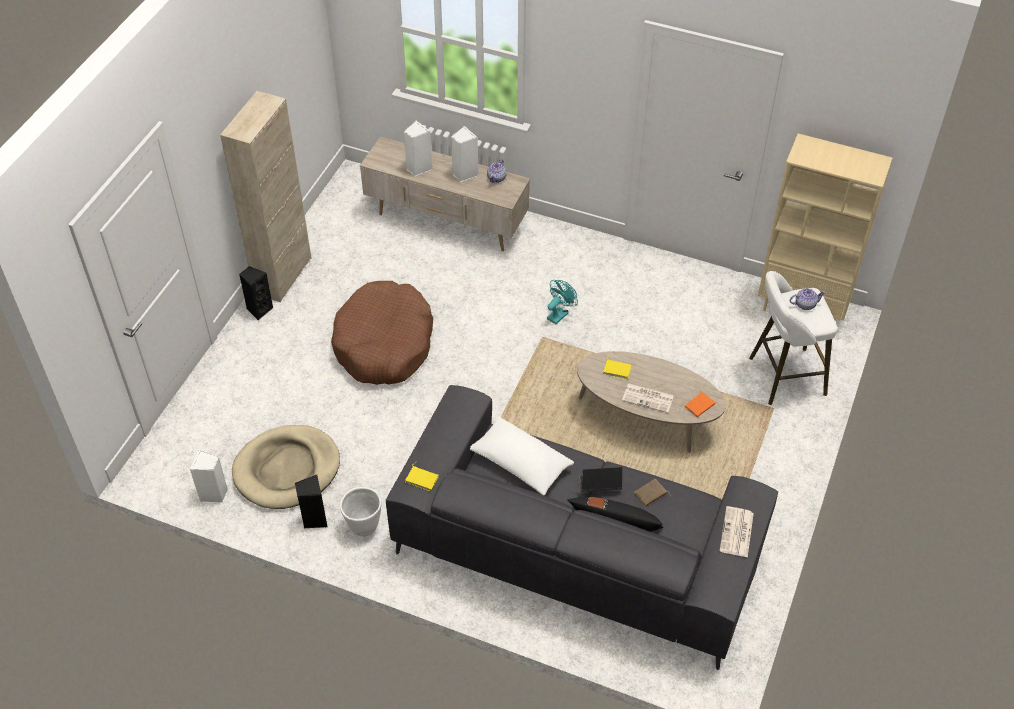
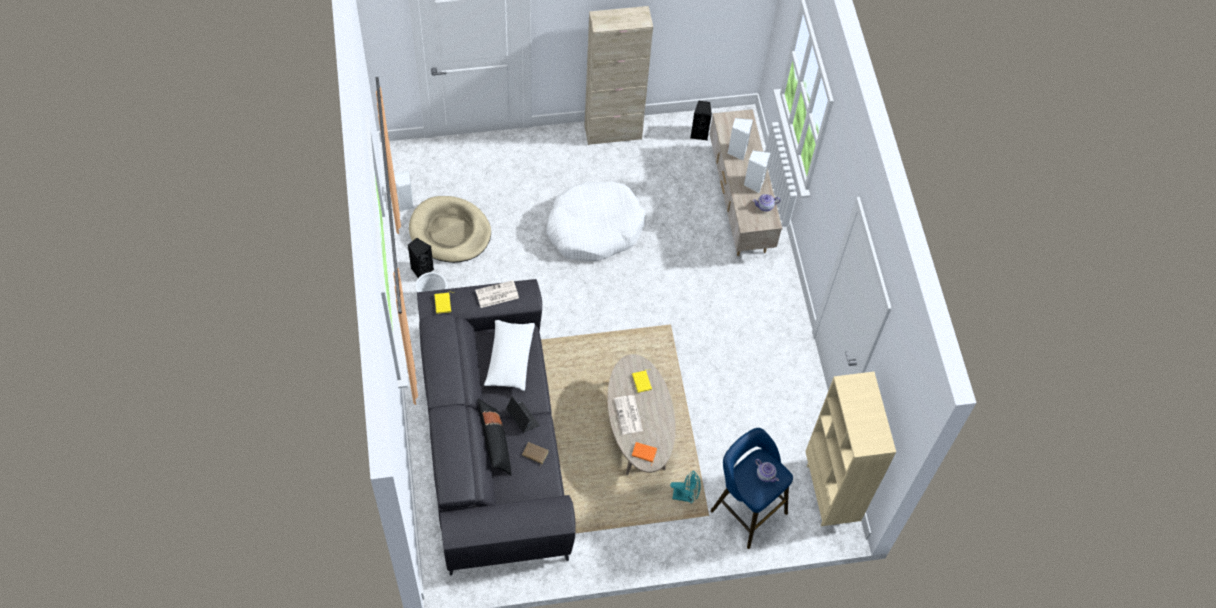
camera: 55 degrees right, 10 degrees up
black speaker [239,266,274,320] -> black speaker moved to [690,101,712,140]
brown dog bed [331,281,433,385] -> white dog bed [546,181,645,261]
turquoise fan [547,280,578,324] -> turquoise fan moved to [670,470,701,504]
newspaper [720,506,754,558] -> newspaper moved to [475,280,519,308]
white stool [749,271,837,405] -> blue stool [710,428,793,549]

